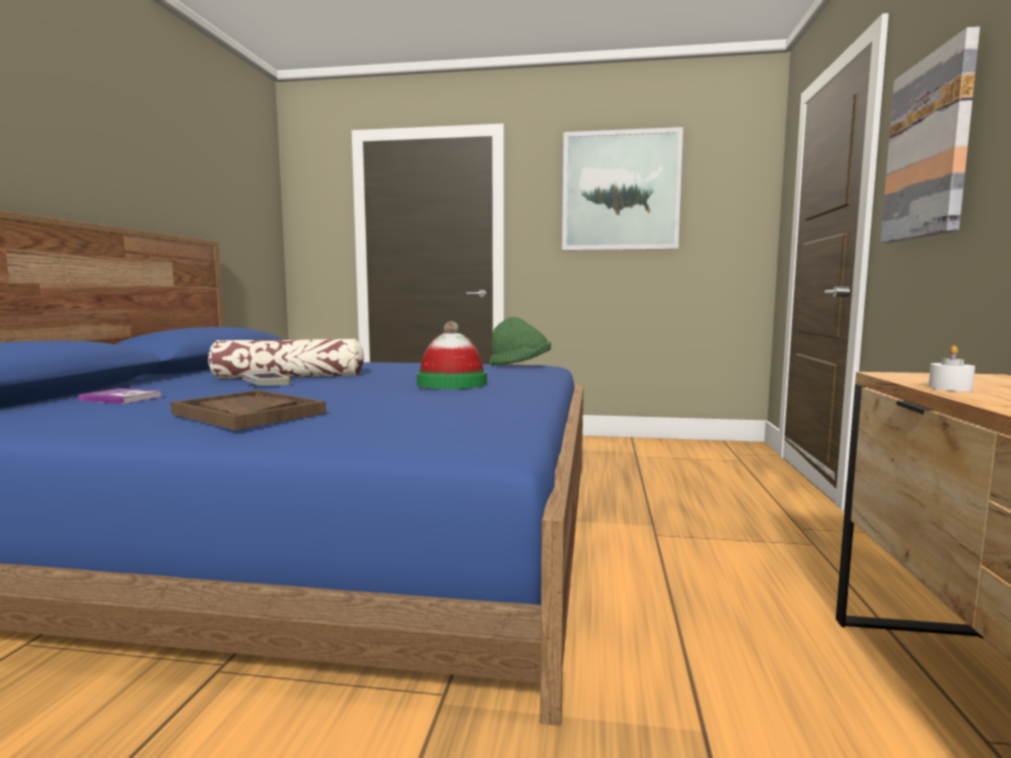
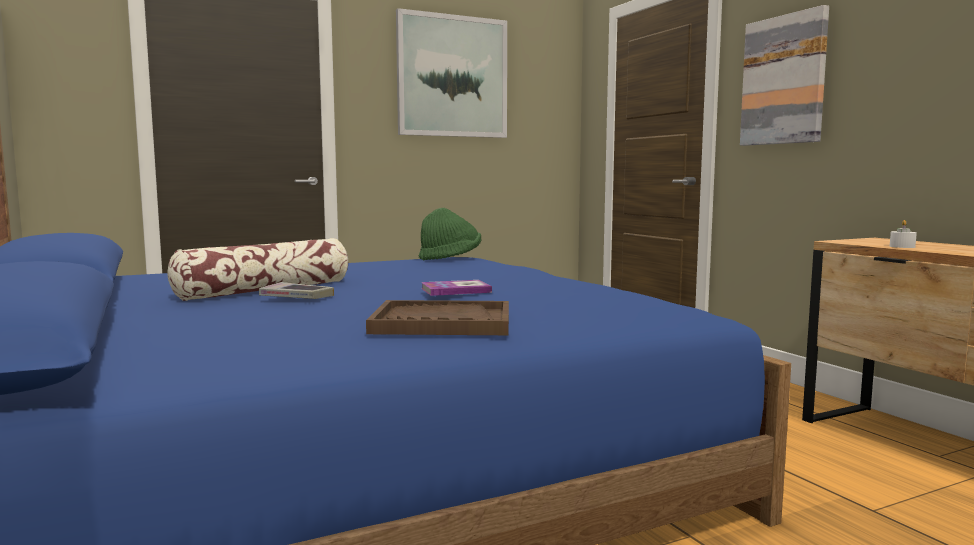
camera: 35 degrees left, 0 degrees up
book [78,388,161,404] -> book moved to [421,280,492,296]
hat [417,321,487,389] -> none

